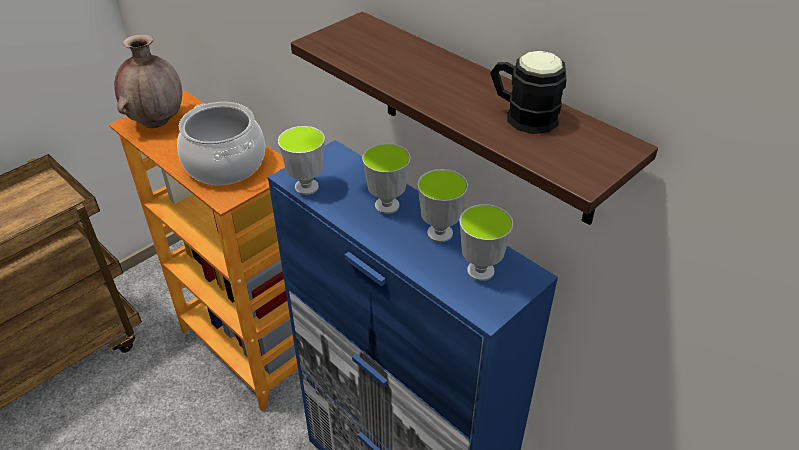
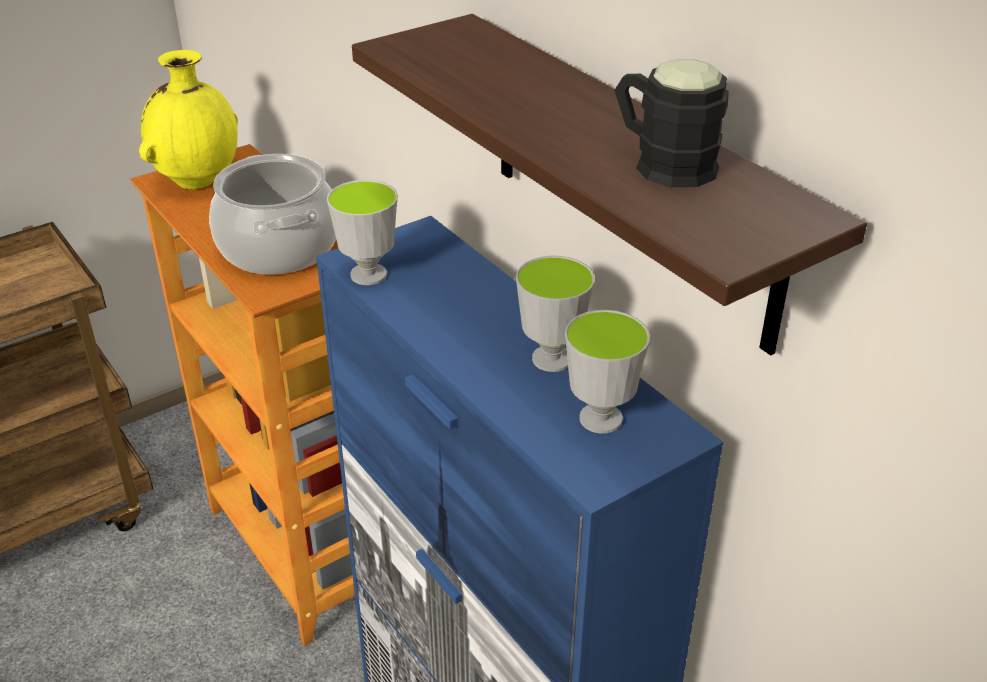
camera: 10 degrees right, 5 degrees down
brown vase [114,34,182,128] -> yellow vase [139,50,238,189]
cup [362,143,411,214] -> none

